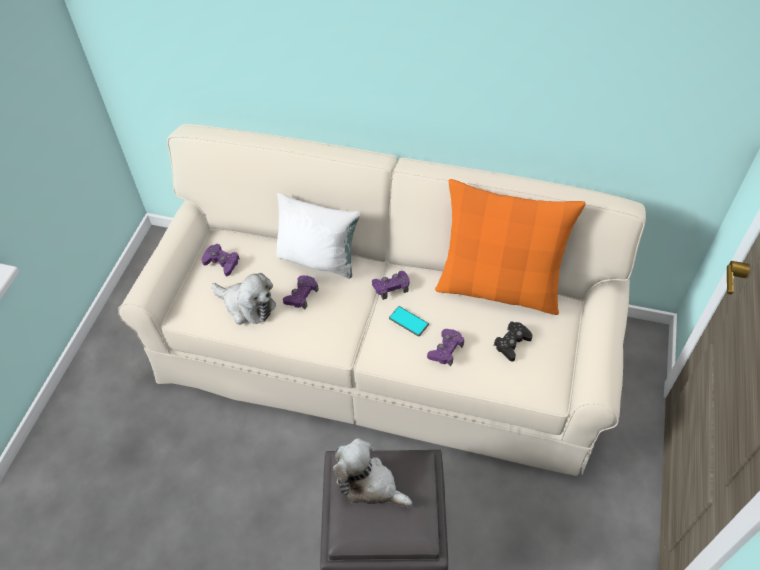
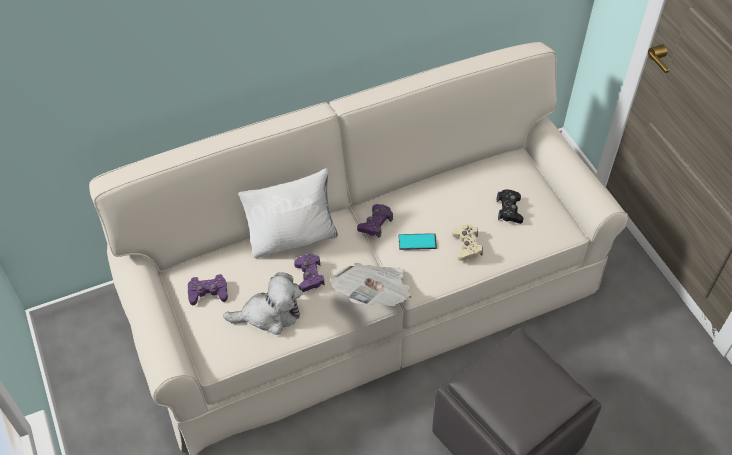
camera: 40 degrees left, 0 degrees up
plush toy [333,438,412,507] -> none
purple game controller [427,329,464,366] -> beige game controller [452,224,483,261]
orange pillow [435,179,586,315] -> none
none -> newspaper [331,263,411,306]

